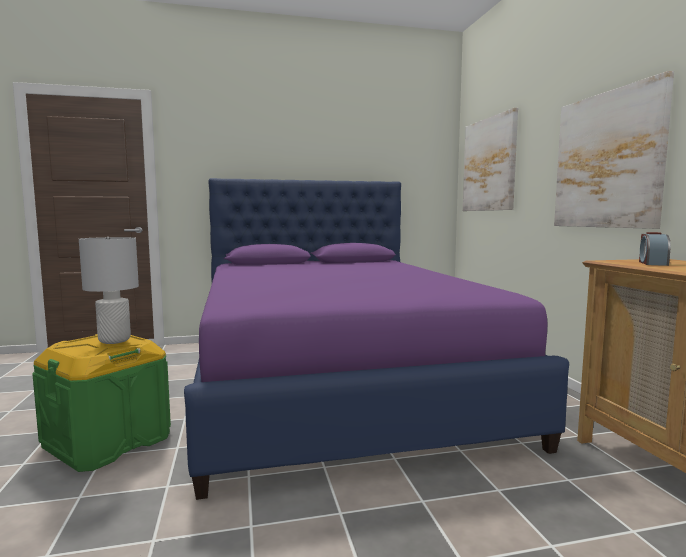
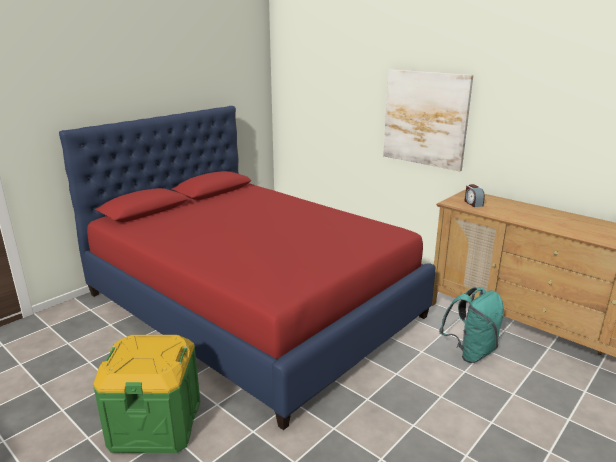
camera: 35 degrees left, 15 degrees up
grey table lamp [79,237,139,344] -> none
purple bed [184,178,569,500] -> red bed [59,106,436,430]
picture [463,108,518,211] -> none
none -> turquoise backpack [439,287,504,363]

